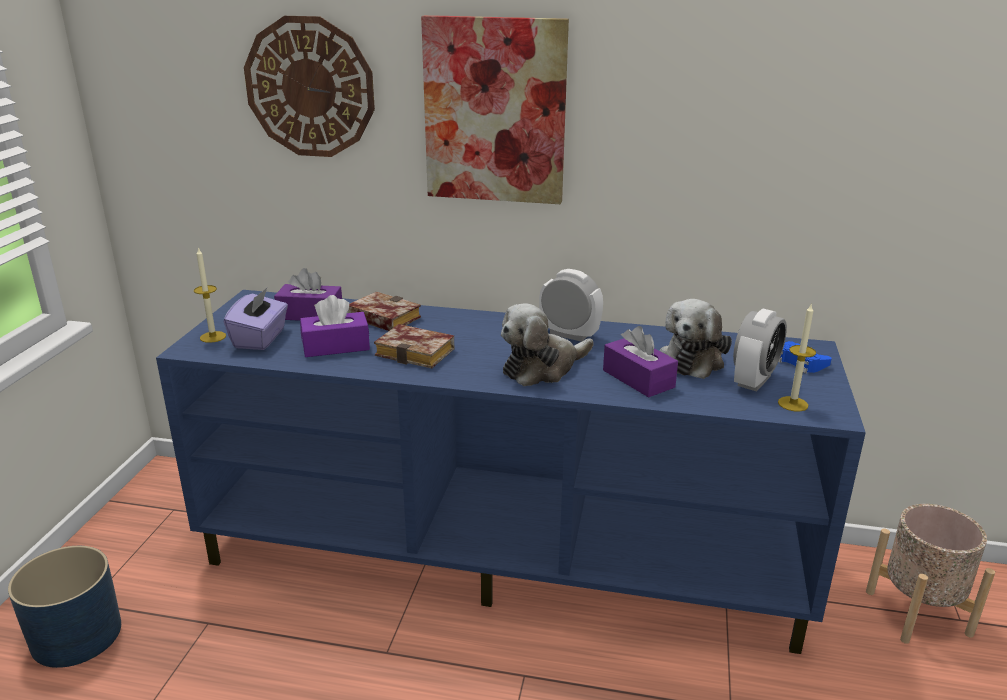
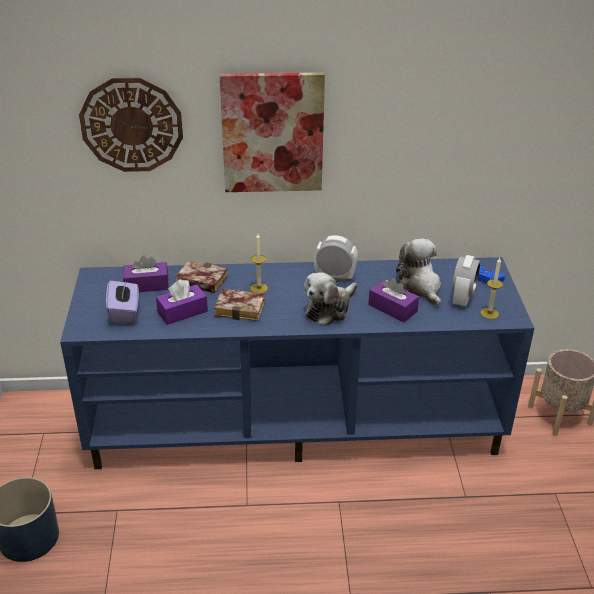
camera: 15 degrees left, 10 degrees up
candle [194,247,226,343] -> candle moved to [250,234,268,293]
plush toy [659,299,732,379] -> plush toy turned 150 degrees clockwise [396,239,441,307]

